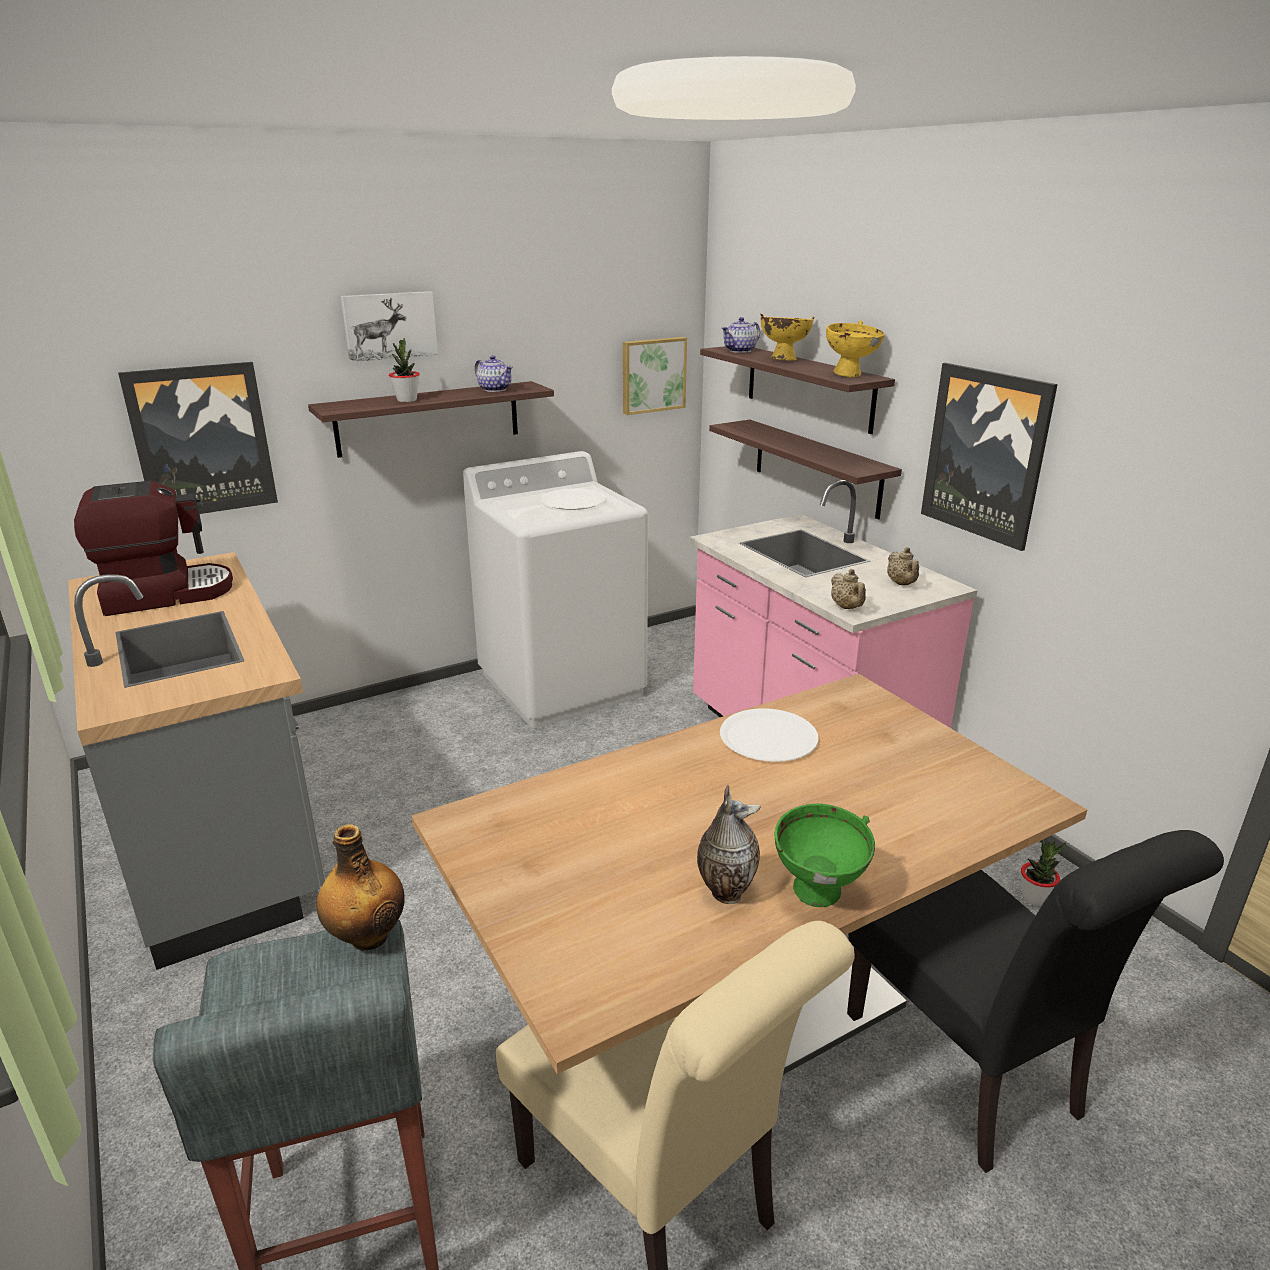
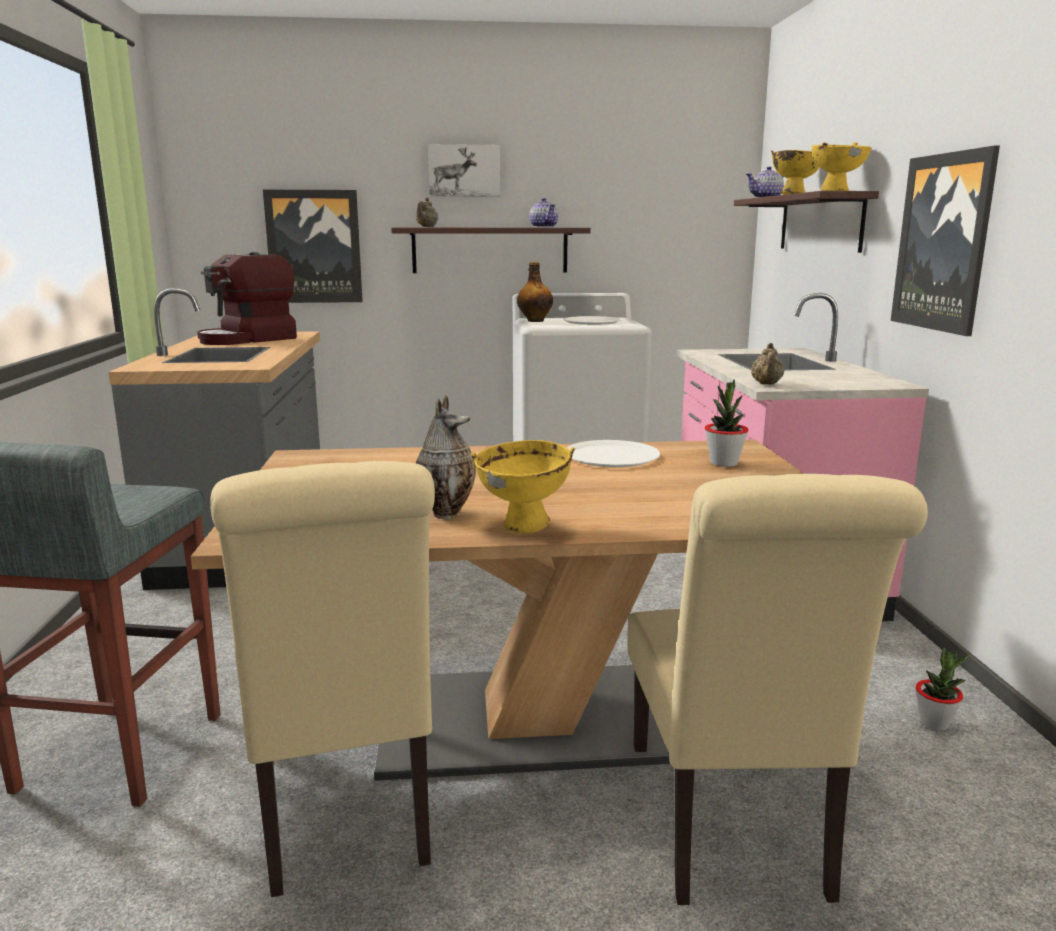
camera: 25 degrees right, 10 degrees down
coffee machine [74,481,233,616] -> coffee machine turned 135 degrees clockwise [197,252,297,345]
bottle [317,824,404,950] -> bottle moved to [517,262,553,322]
potted plant [389,338,420,402] -> potted plant moved to [705,380,748,467]
picture [623,337,687,415] -> none
shelf [709,420,902,519] -> none
green bowl [775,804,875,907] -> yellow bowl [471,440,575,533]
black chair [847,830,1224,1173] -> beige chair [627,474,928,905]
beige teapot [887,547,919,585] -> beige teapot moved to [416,197,438,227]

